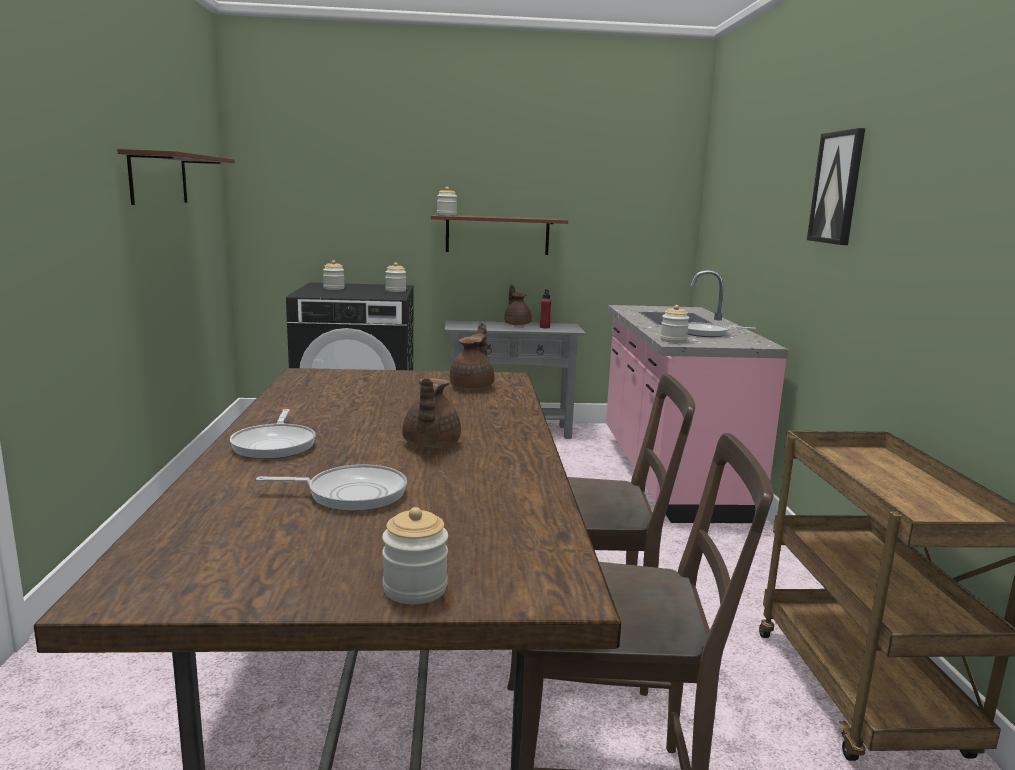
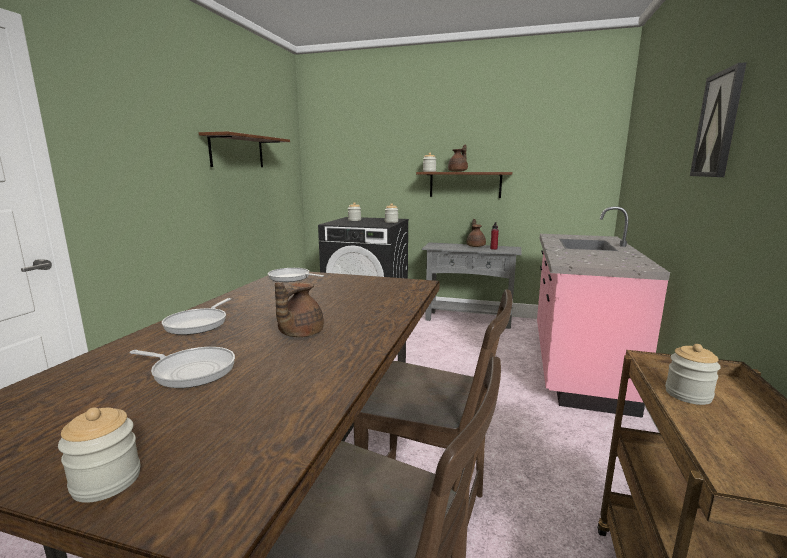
camera: 20 degrees right, 0 degrees up
brown teapot [450,322,494,390] -> brown teapot moved to [448,145,468,172]
jar [660,305,689,343] -> jar moved to [665,344,721,405]
frying pan [688,322,756,337] -> frying pan moved to [268,268,324,282]

